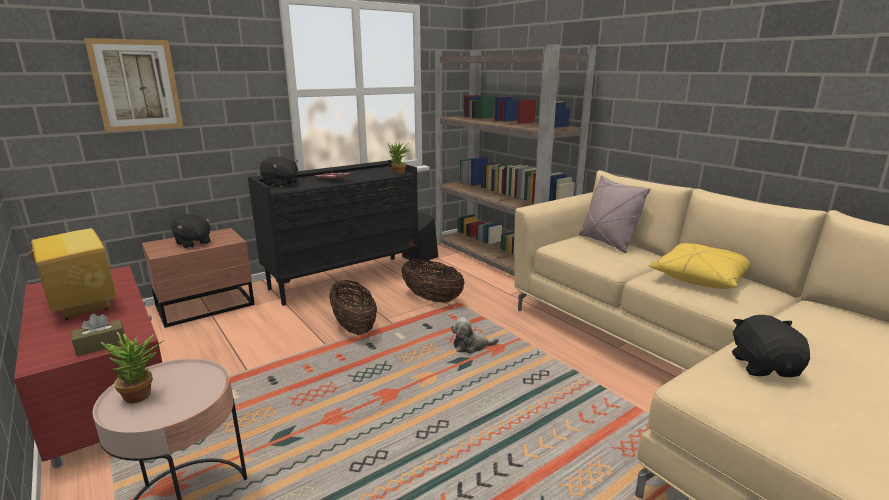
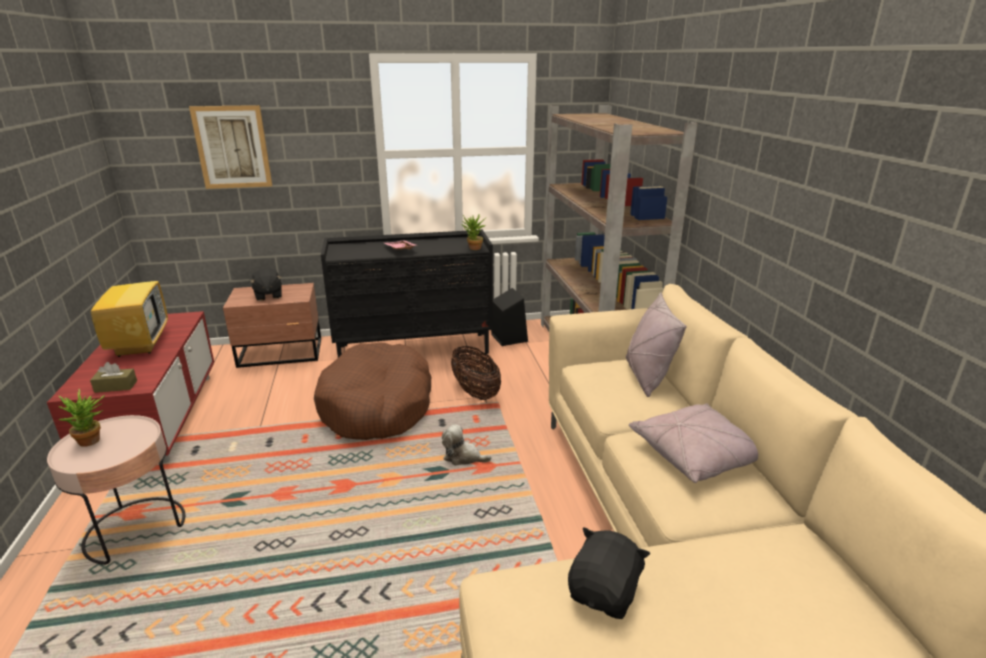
camera: 25 degrees right, 5 degrees up
black plush toy [260,156,298,187] -> none
basket [329,280,377,335] -> brown dog bed [314,343,431,440]
yellow pillow [649,243,750,289] -> purple pillow [629,403,758,483]

